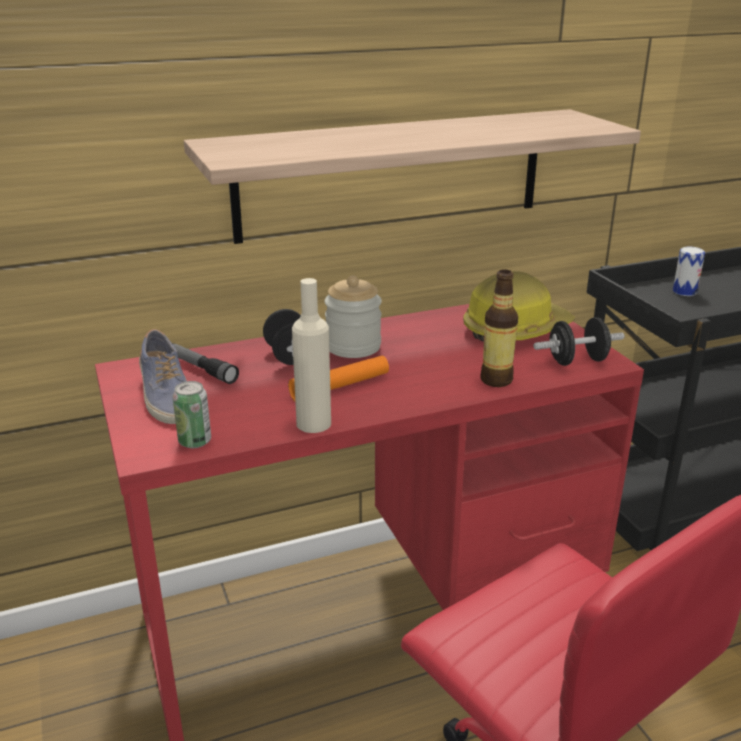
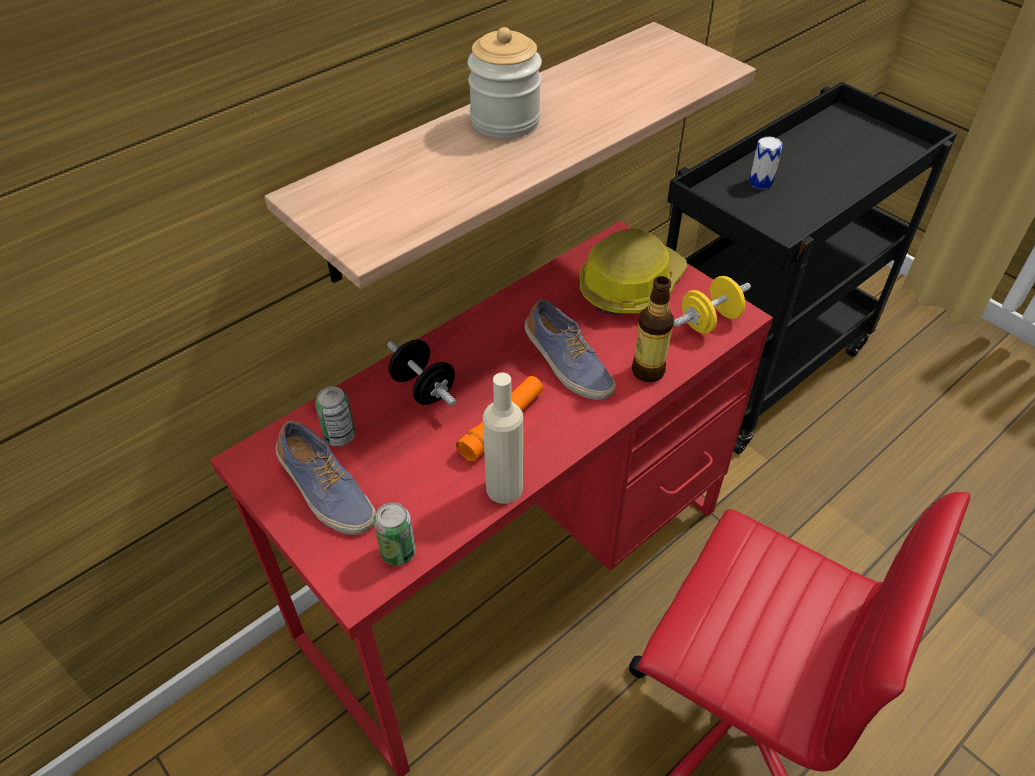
camera: 20 degrees left, 20 degrees up
flashlight [172,343,239,384] -> can [315,386,355,446]
jar [325,276,382,358] -> jar moved to [468,27,542,139]
black dumbbell [533,317,625,366] -> yellow dumbbell [673,276,751,334]
none -> shoe [524,299,616,400]

